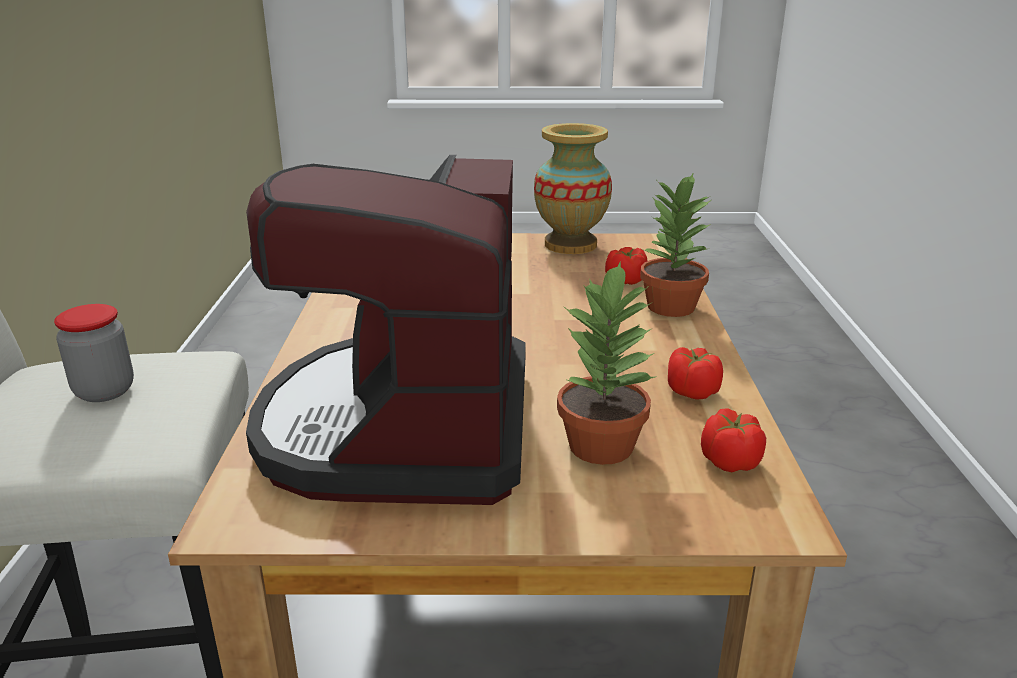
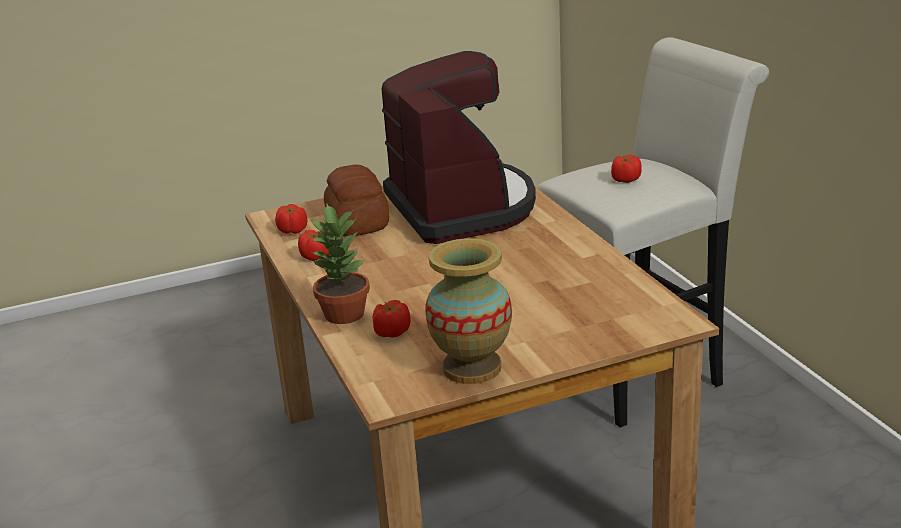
camera: 160 degrees right, 0 degrees up
jar [54,304,134,402] -> tomato [611,155,642,183]
potted plant [557,261,657,465] -> bread [324,165,389,237]

